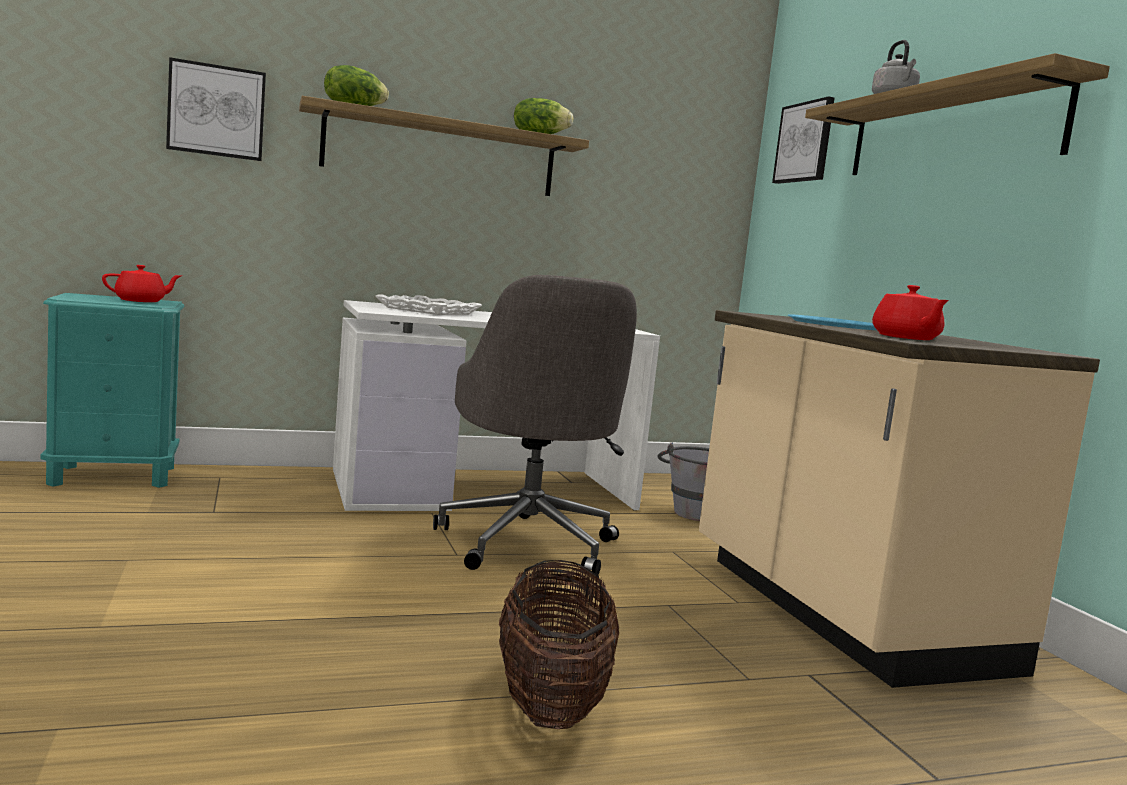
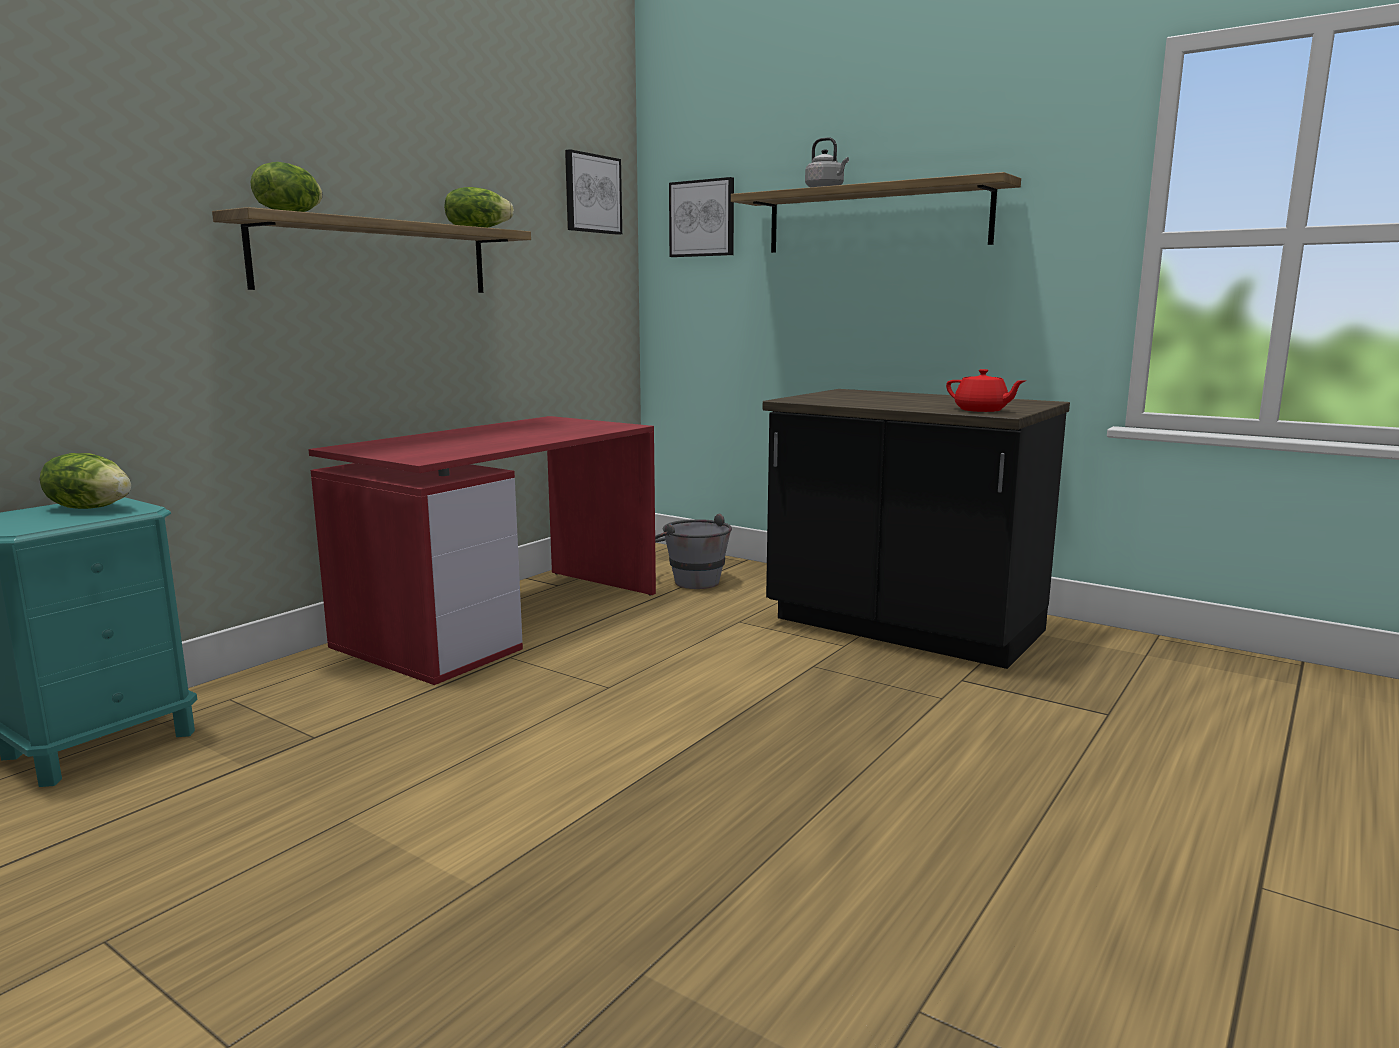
camera: 35 degrees left, 5 degrees up
red teapot [102,265,181,302] -> lettuce [40,453,131,509]
picture [166,57,266,161] -> picture moved to [565,149,622,235]
white desk [333,300,660,511] -> red desk [308,416,656,685]
white tray [375,294,482,315] -> none
grey office chair [433,275,637,575] -> none
basket [499,560,619,729] -> none
beige counter [699,310,1100,688] -> black counter [763,389,1070,669]
blue plate [787,314,877,330] -> none

